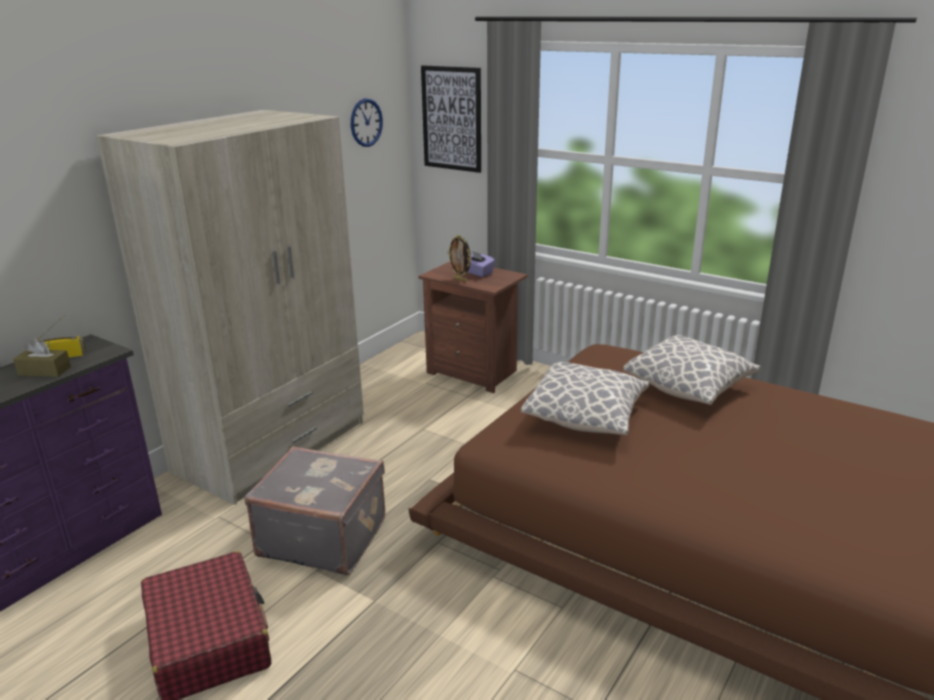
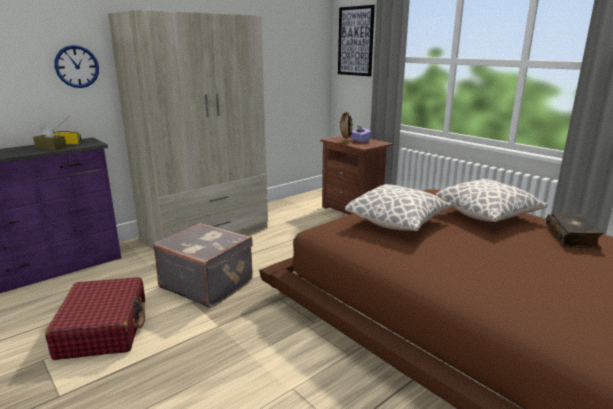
camera: 15 degrees right, 5 degrees down
wall clock [351,98,383,147] -> wall clock moved to [54,45,99,88]
none -> book [546,212,603,249]

